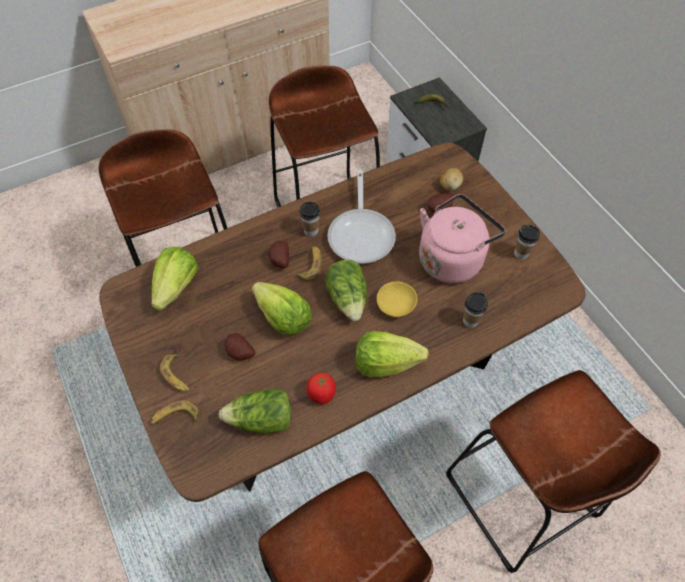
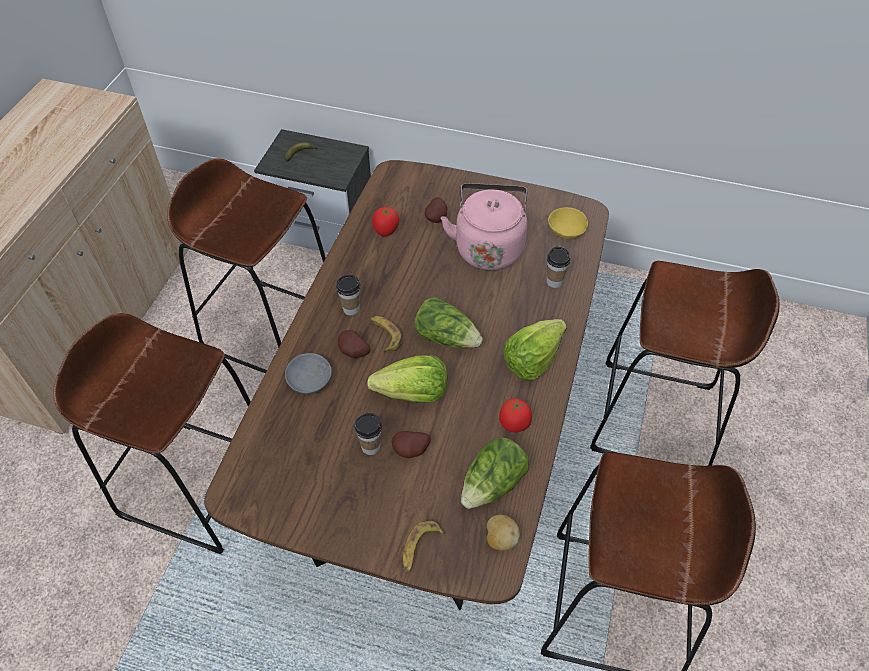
camera: 45 degrees left, 5 degrees down
lettuce [151,247,198,311] -> none
banana [160,354,190,392] -> none
frying pan [327,170,396,264] -> none
yellow bowl [377,281,418,318] -> yellow bowl moved to [548,207,588,239]
potato [440,168,463,191] -> potato moved to [487,514,520,551]
cup [514,225,540,259] -> cup moved to [355,413,382,455]
none -> grey bowl [285,353,332,394]
none -> tomato [372,207,399,236]

